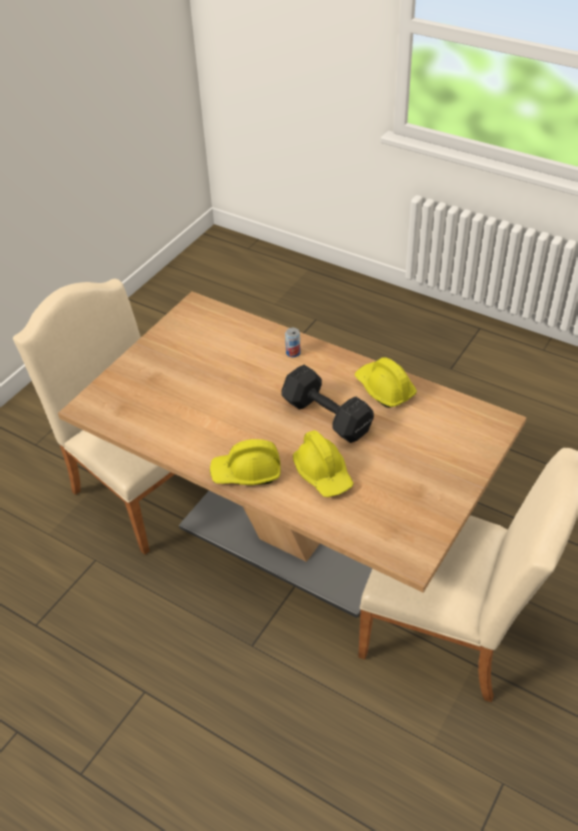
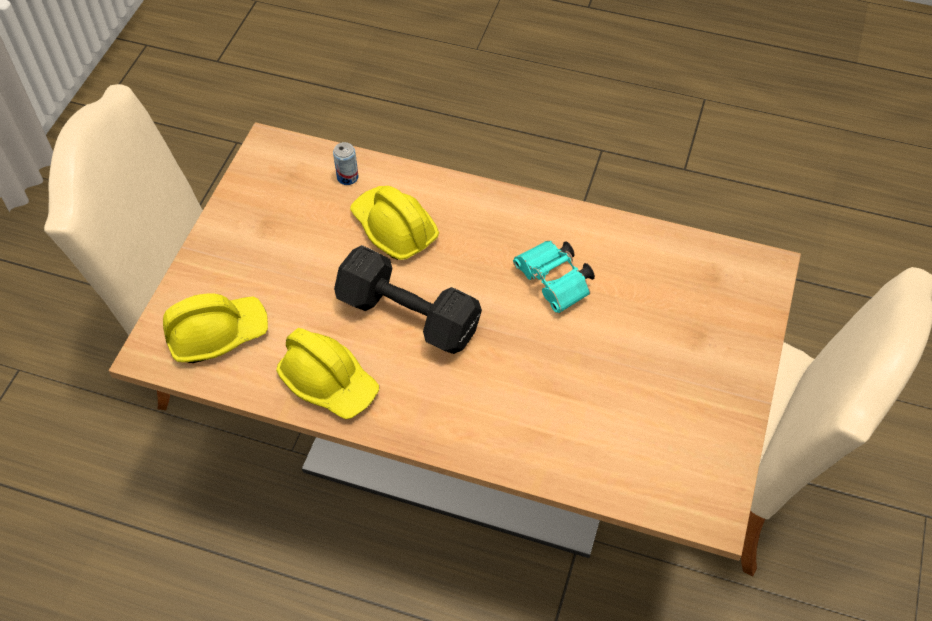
camera: 165 degrees right, 10 degrees up
yellow hard hat [210,439,281,485] -> yellow hard hat moved to [163,294,268,363]
can [285,328,301,357] -> can moved to [333,142,358,185]
none -> turquoise binoculars [513,241,595,313]

